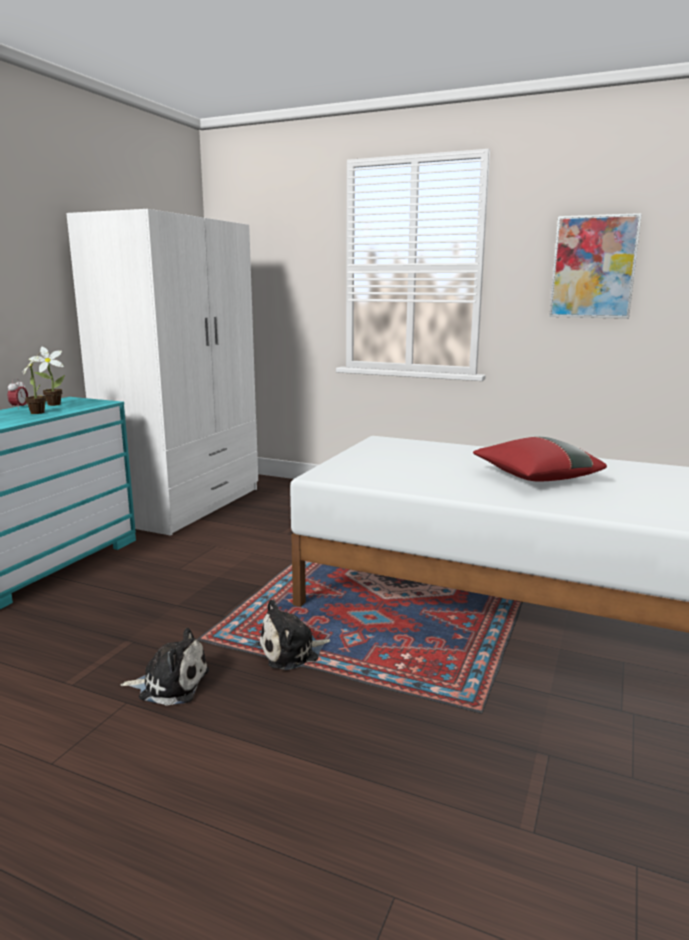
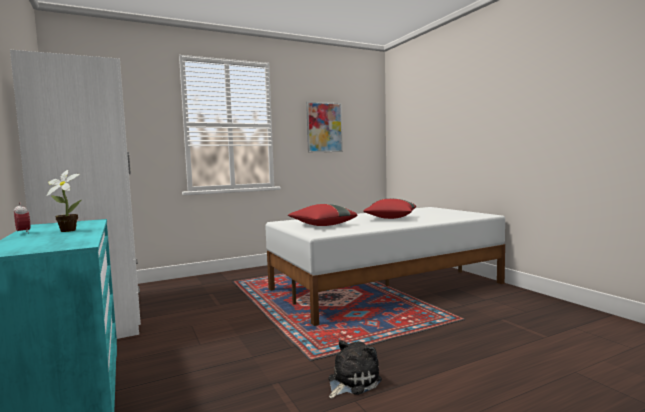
camera: 50 degrees left, 10 degrees down
potted plant [29,347,65,406] -> none
plush toy [258,599,330,670] -> none
none -> red pillow [288,204,358,226]

